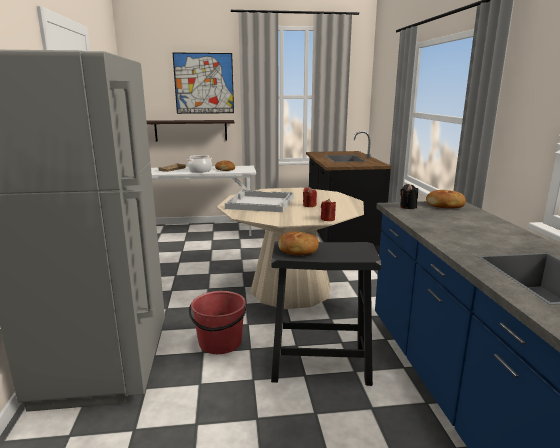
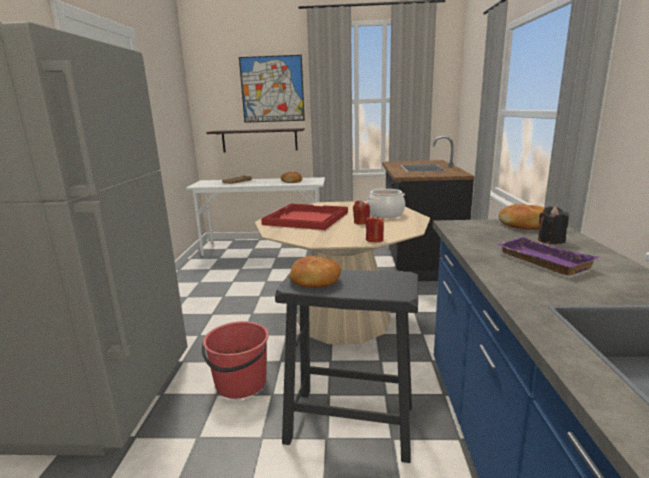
camera: 10 degrees right, 0 degrees up
cooking pot [187,155,212,173] -> cooking pot moved to [367,189,405,218]
white tray [225,190,294,212] -> red tray [261,204,348,230]
black candle [400,184,418,209] -> black candle moved to [538,206,569,244]
none -> purple tray [496,237,599,276]

